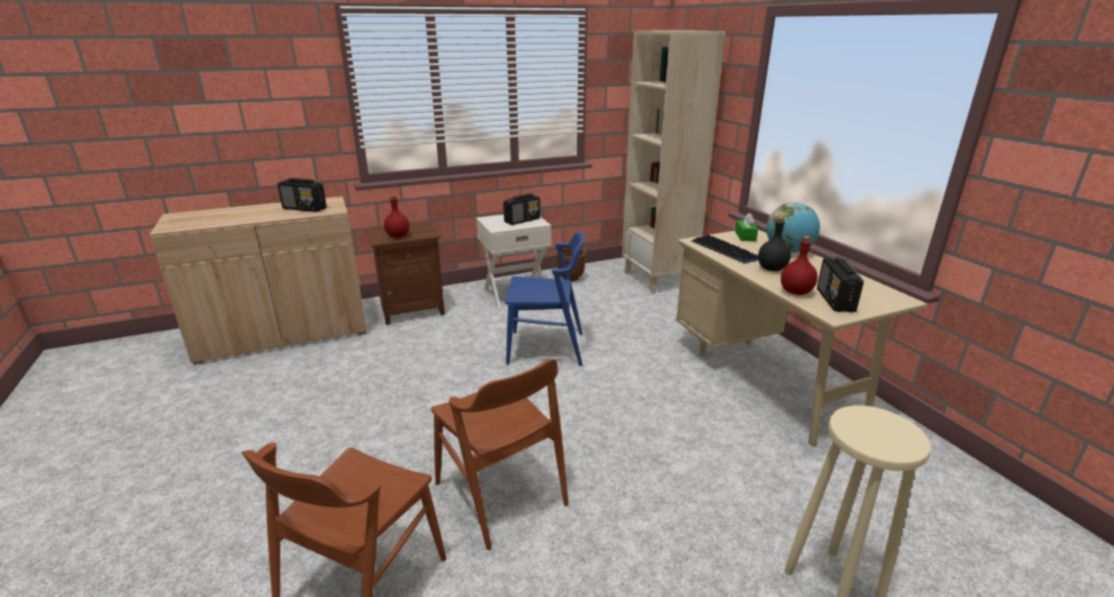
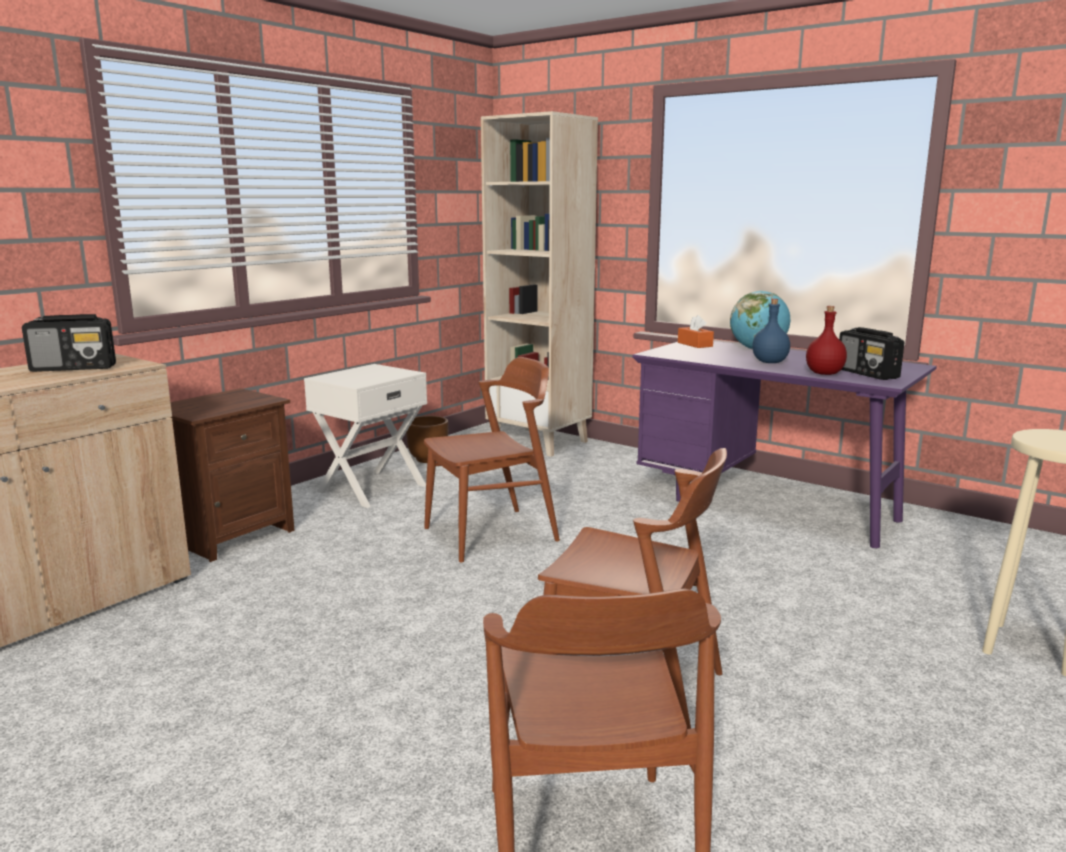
camera: 30 degrees left, 10 degrees down
red bottle [384,195,410,238] -> none
radio [503,194,540,225] -> none
blue chair [505,231,585,366] -> brown chair [424,357,560,563]
beige desk [676,230,928,446] -> purple desk [633,341,937,548]
keyboard [692,235,758,263] -> none
green tissue box [735,213,758,241] -> orange tissue box [678,315,714,348]
black bottle [758,217,791,271] -> blue bottle [752,299,790,363]

